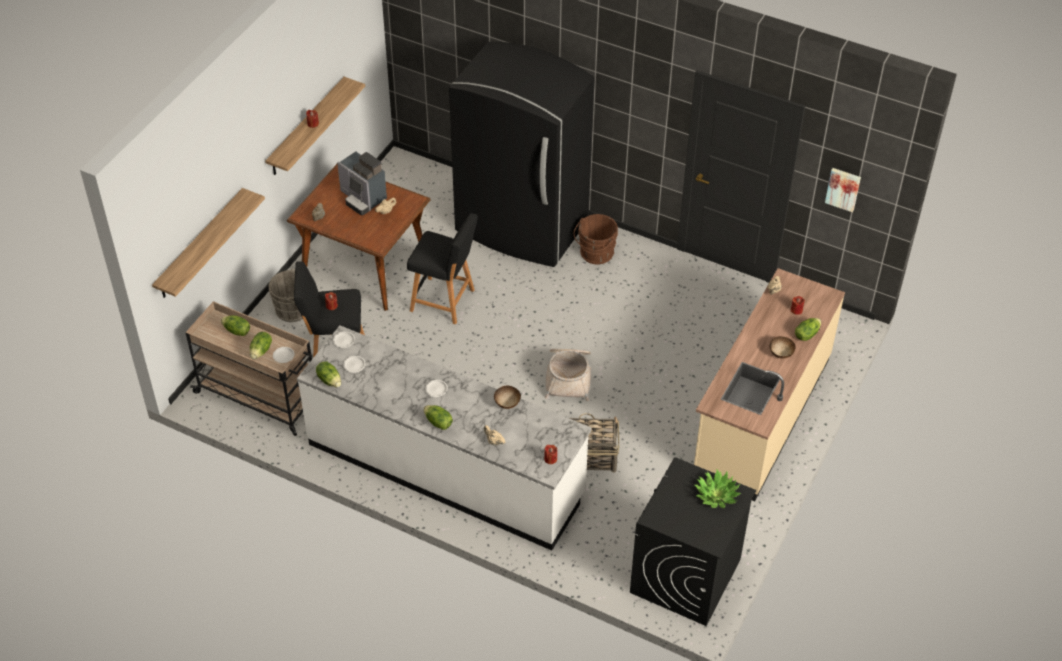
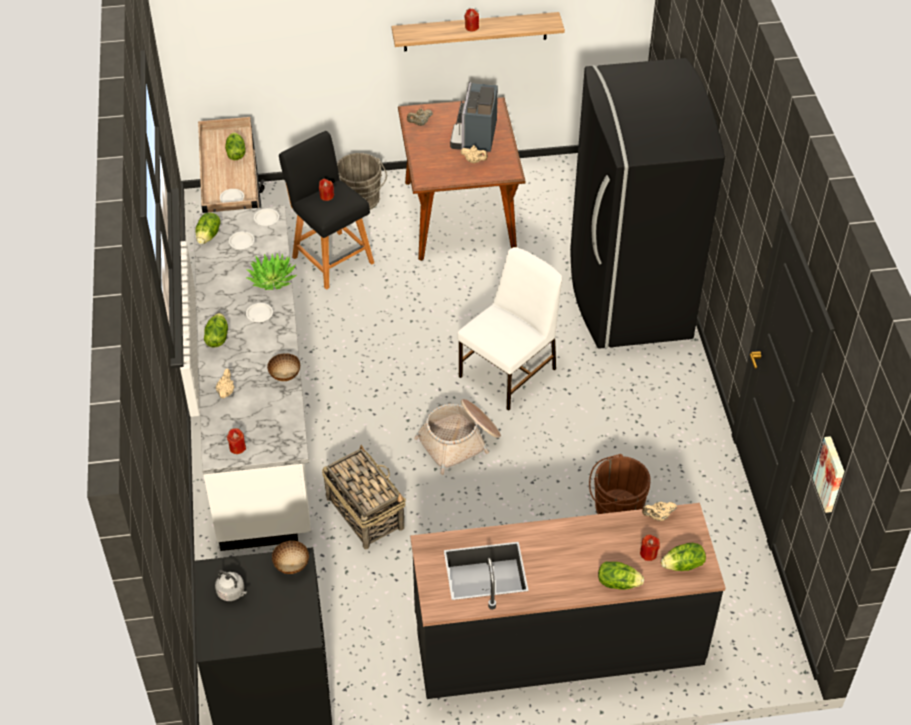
camera: 55 degrees right, 0 degrees up
shelf [152,188,265,298] -> none
lettuce [250,332,272,359] -> lettuce moved to [661,543,706,571]
black stool [407,213,478,324] -> none
brown bucket [574,214,618,264] -> brown bucket moved to [589,454,651,514]
beige counter [694,268,845,501] -> black counter [410,503,726,699]
potted plant [695,470,741,509] -> potted plant moved to [246,253,296,290]
bowl [770,336,795,359] -> bowl moved to [272,541,309,574]
none -> grey kettle [215,570,247,601]
none -> white chair [457,247,562,411]

